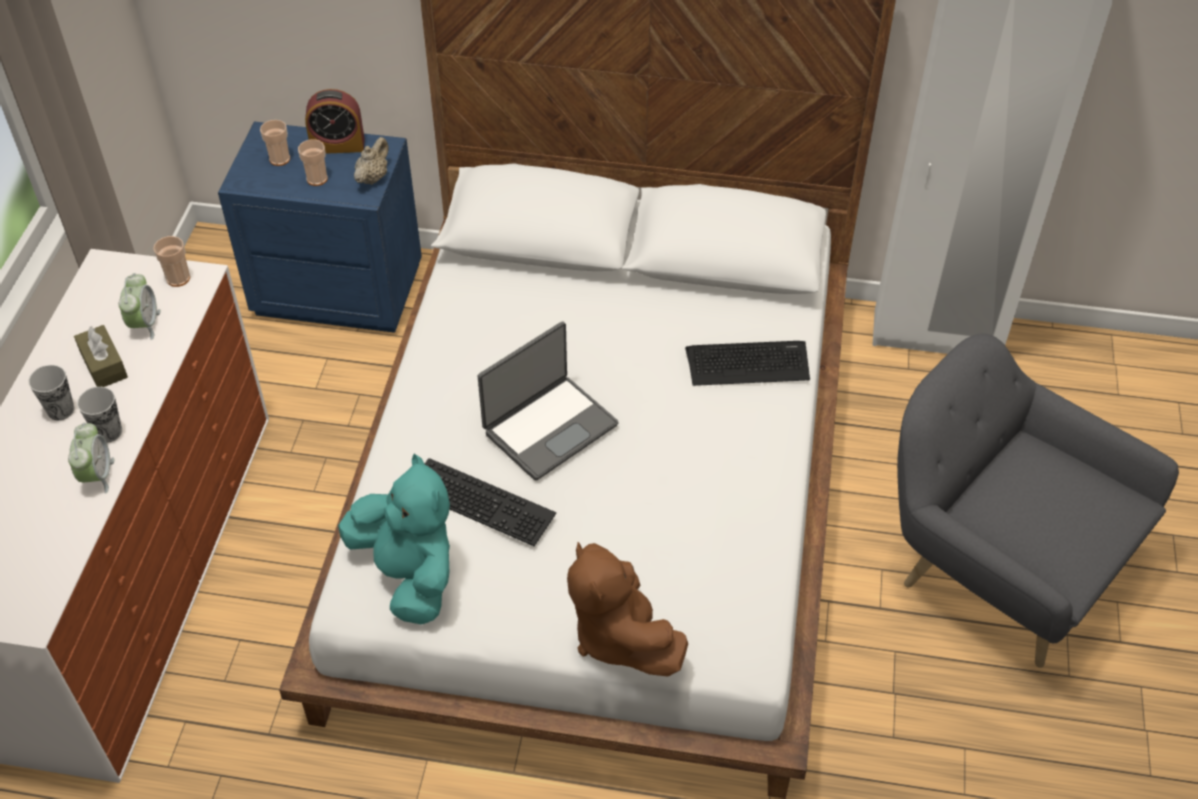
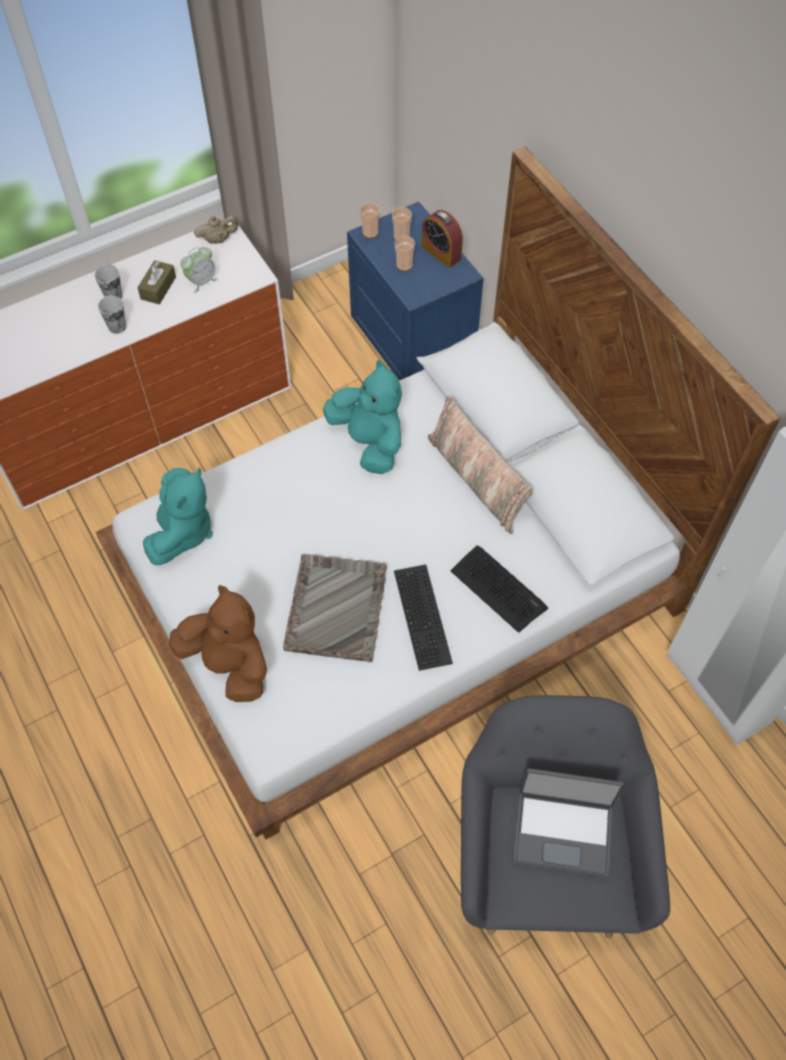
camera: 50 degrees right, 10 degrees up
alarm clock [68,423,114,494] -> none
cup [153,236,190,287] -> cup moved to [360,203,380,238]
beige teapot [354,137,389,185] -> beige teapot moved to [194,215,238,244]
keyboard [425,458,556,546] -> keyboard moved to [394,564,453,671]
laptop [478,321,619,481] -> laptop moved to [513,768,624,876]
brown plush toy [567,542,688,677] -> brown plush toy turned 105 degrees clockwise [169,585,267,702]
none -> grey tray [283,554,387,662]
none -> turquoise plush toy [323,360,402,474]
none -> pillow [428,396,533,534]

